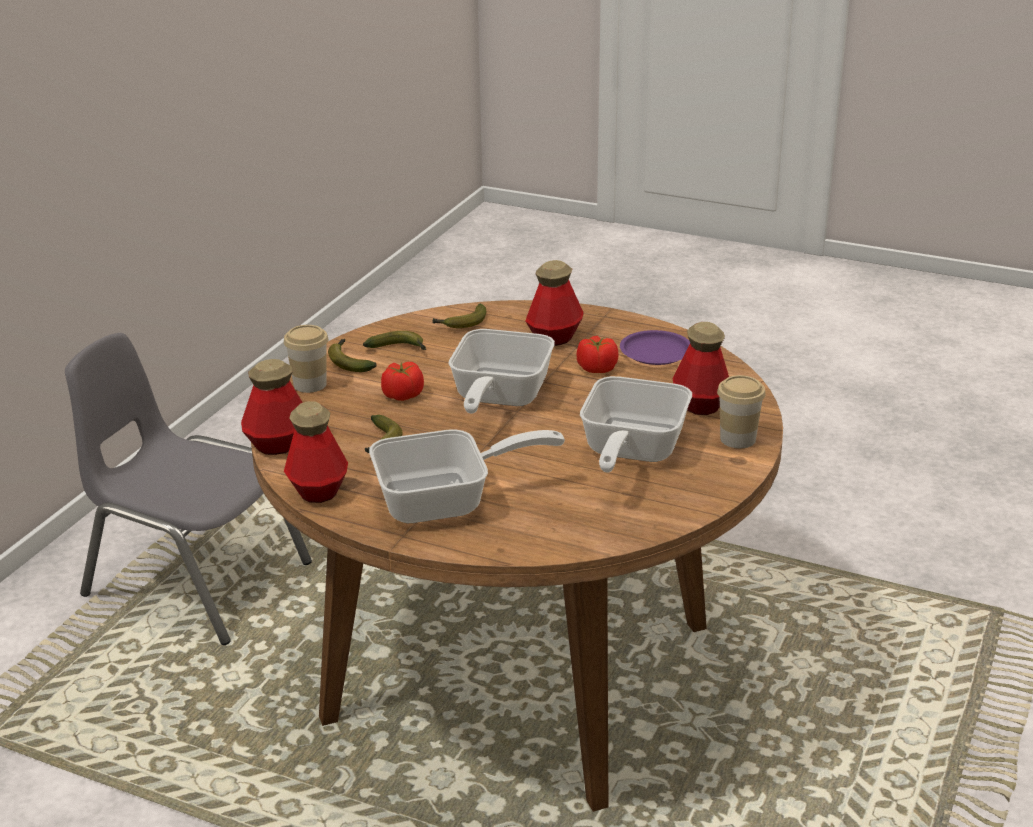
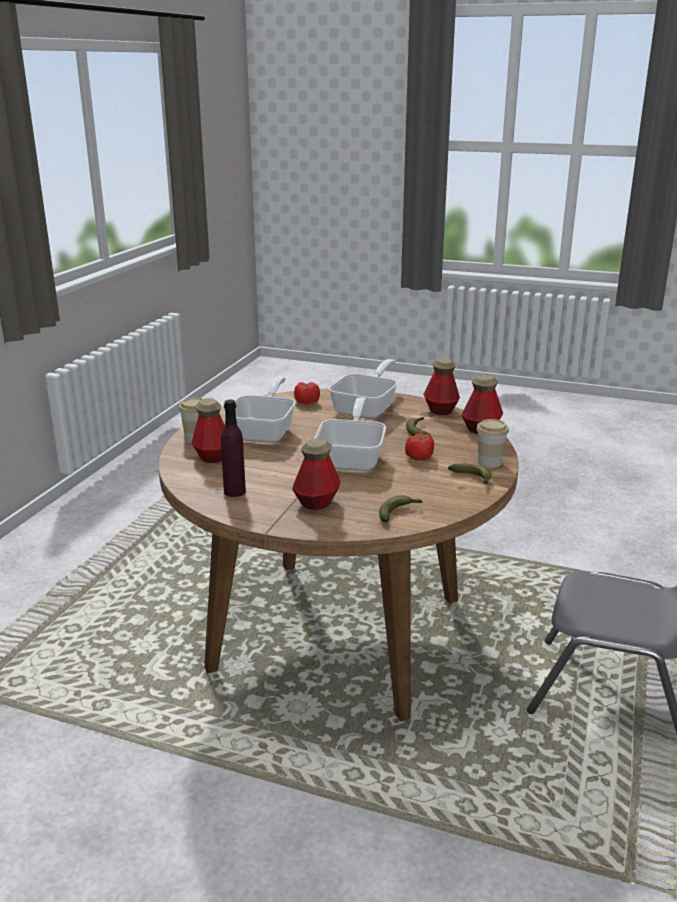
camera: 175 degrees right, 5 degrees down
banana [363,331,426,350] -> none
frying pan [369,429,565,523] -> frying pan turned 135 degrees clockwise [328,359,398,419]
tomato [577,336,618,373] -> tomato moved to [294,382,320,405]
purple plate [620,330,690,365] -> purple bottle [221,400,246,497]

